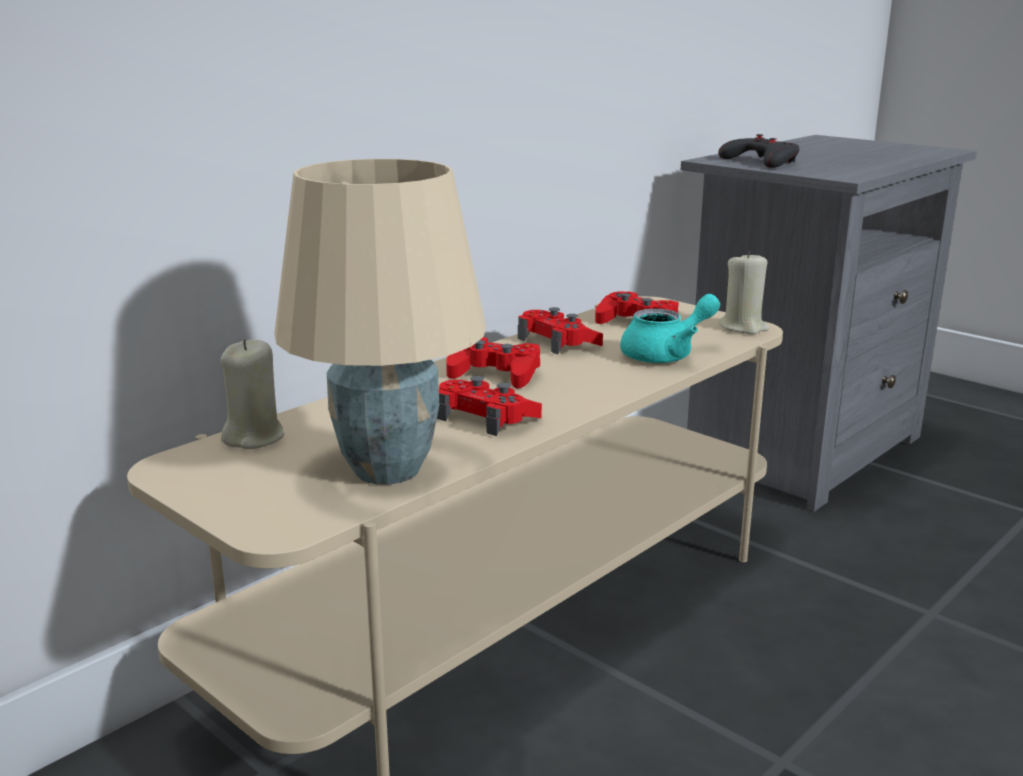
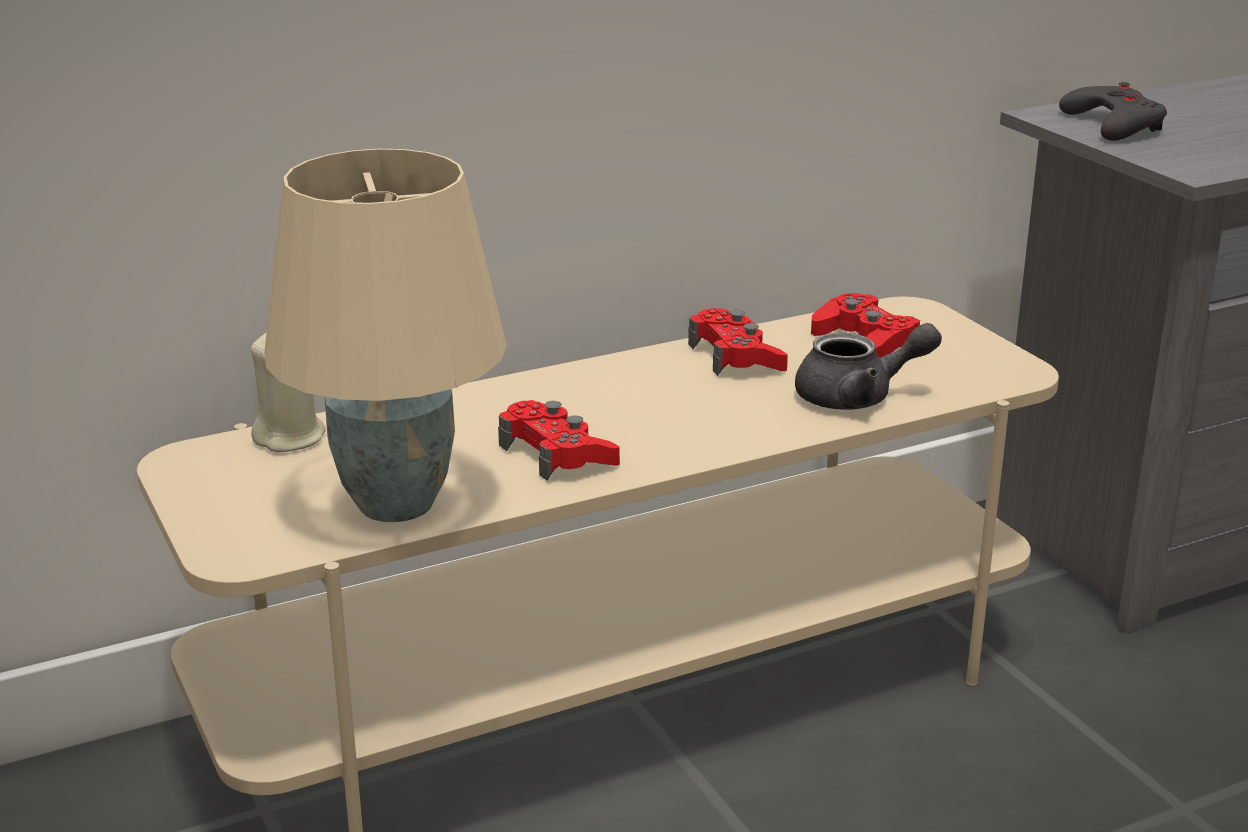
camera: 20 degrees right, 5 degrees up
red game controller [446,337,540,389] -> none
turquoise teapot [620,294,720,363] -> grey teapot [795,323,942,410]
beige candle [719,251,769,334] -> none

